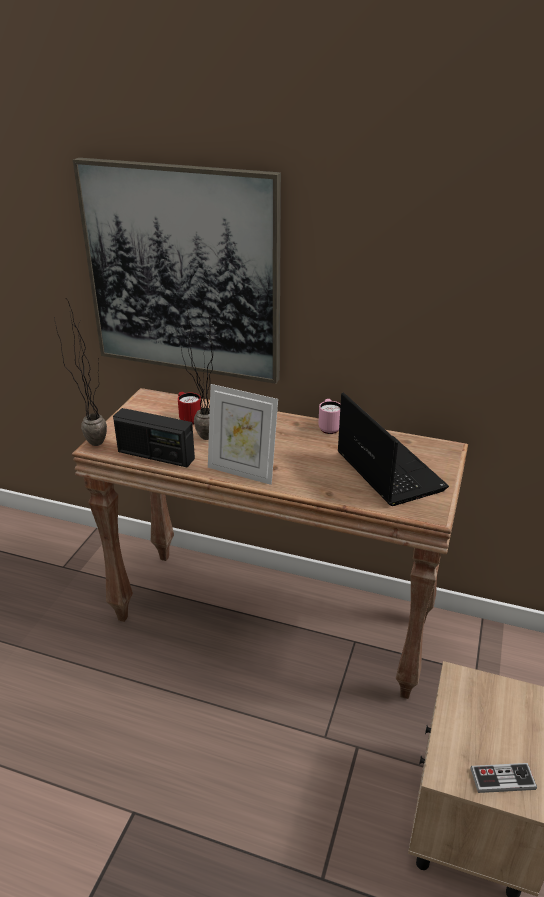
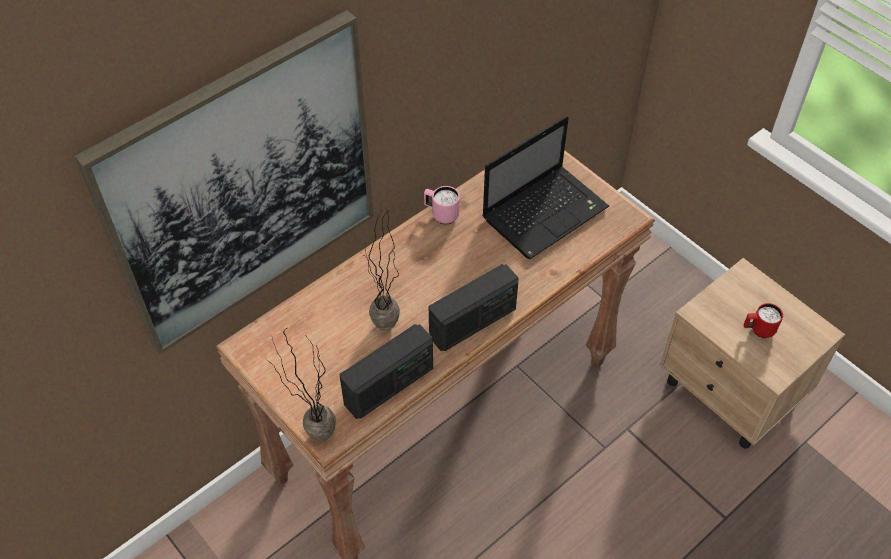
camera: 60 degrees left, 20 degrees up
red mug [178,392,201,425] -> red mug moved to [744,303,783,338]
picture frame [208,384,278,485] -> radio [429,264,519,351]
laptop [338,392,449,506] -> laptop turned 135 degrees clockwise [482,116,609,259]
game controller [470,763,537,793] -> none

